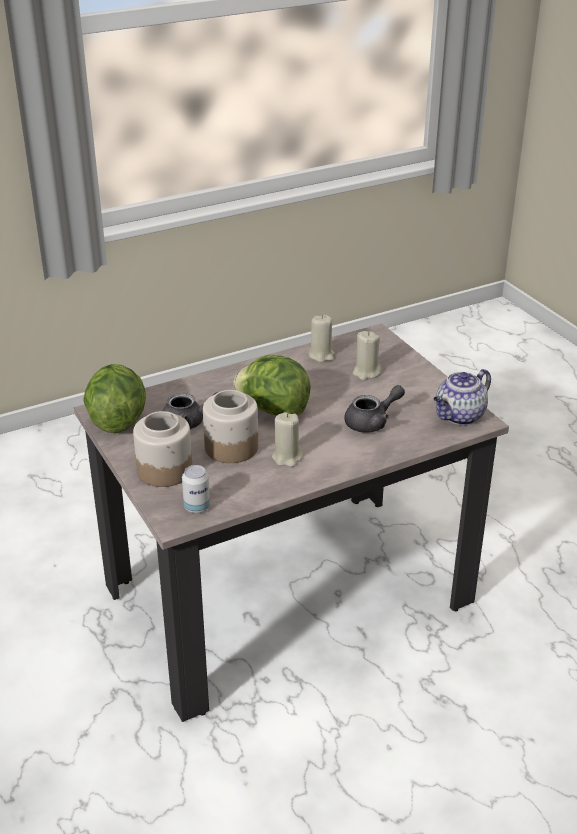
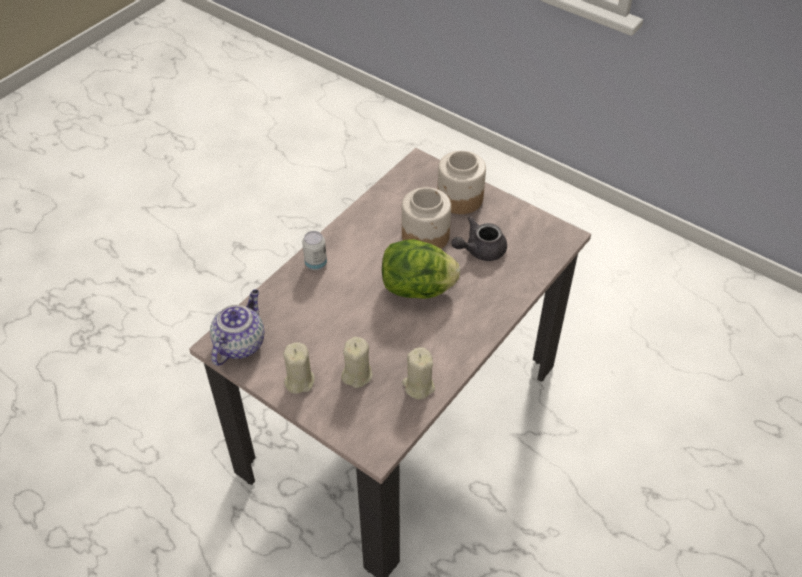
camera: 155 degrees right, 15 degrees up
lettuce [83,364,146,433] -> none
can [182,465,210,513] -> can moved to [302,231,327,270]
beige candle [272,412,303,467] -> beige candle moved to [283,342,315,394]
grey teapot [344,385,405,433] -> none

